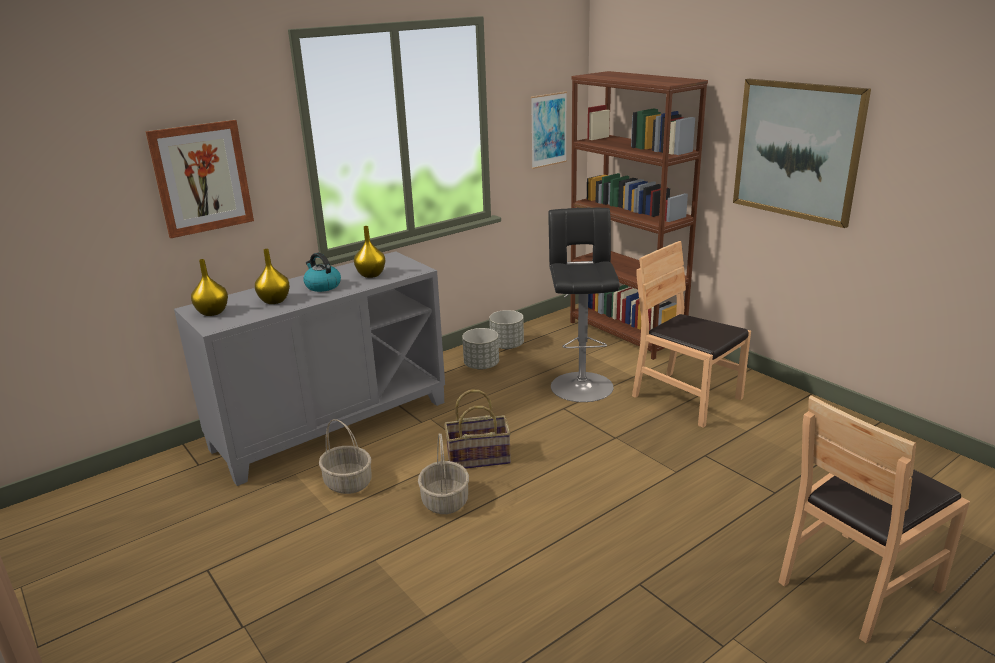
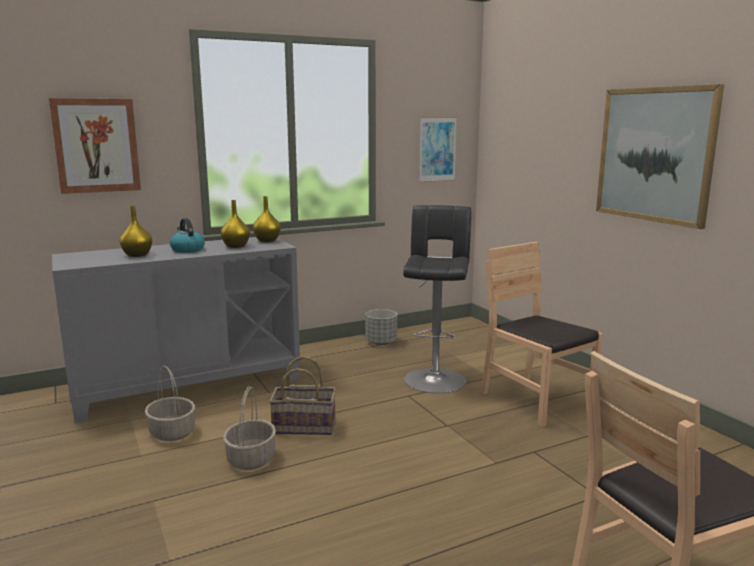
camera: 10 degrees right, 10 degrees down
yellow vase [191,259,228,316] -> yellow vase moved to [253,196,281,242]
grey planter [462,328,499,369] -> none
brown bookcase [570,71,708,360] -> none

